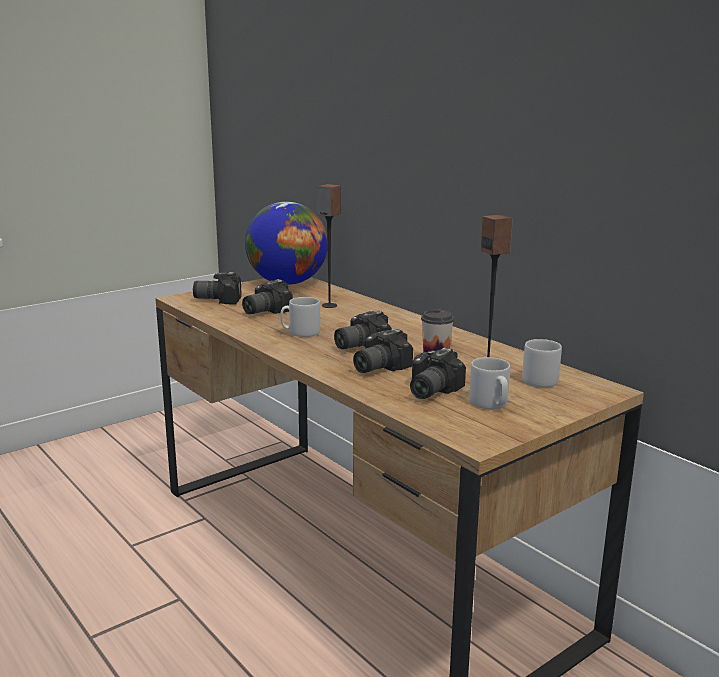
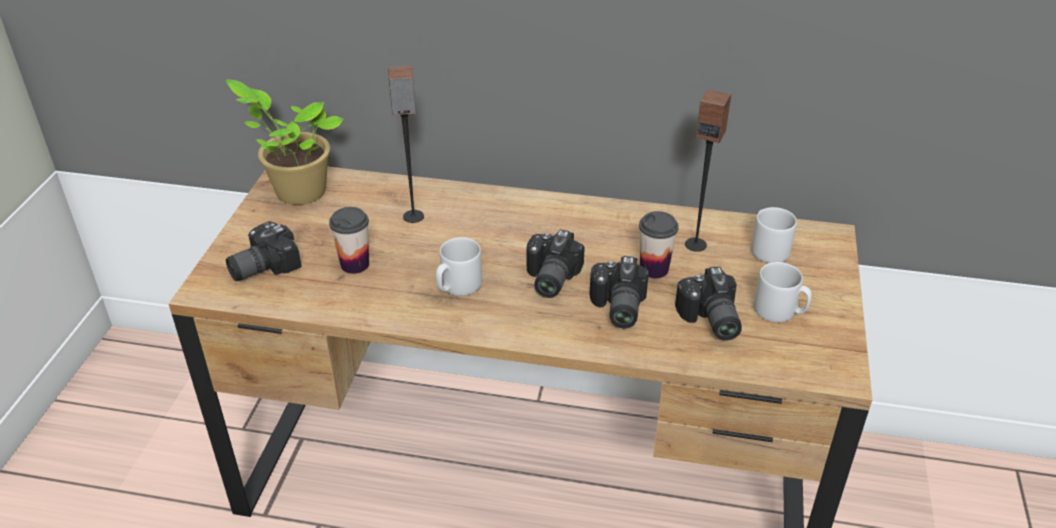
camera: 40 degrees left, 20 degrees up
camera [242,279,293,314] -> cup [329,207,369,274]
globe [245,202,328,285] -> potted plant [226,80,344,205]

